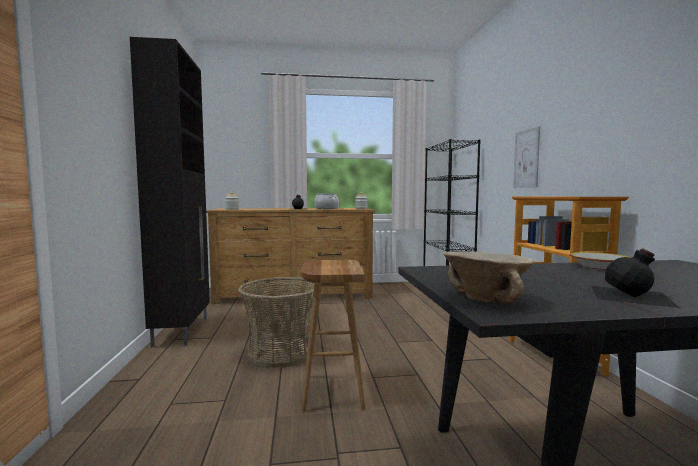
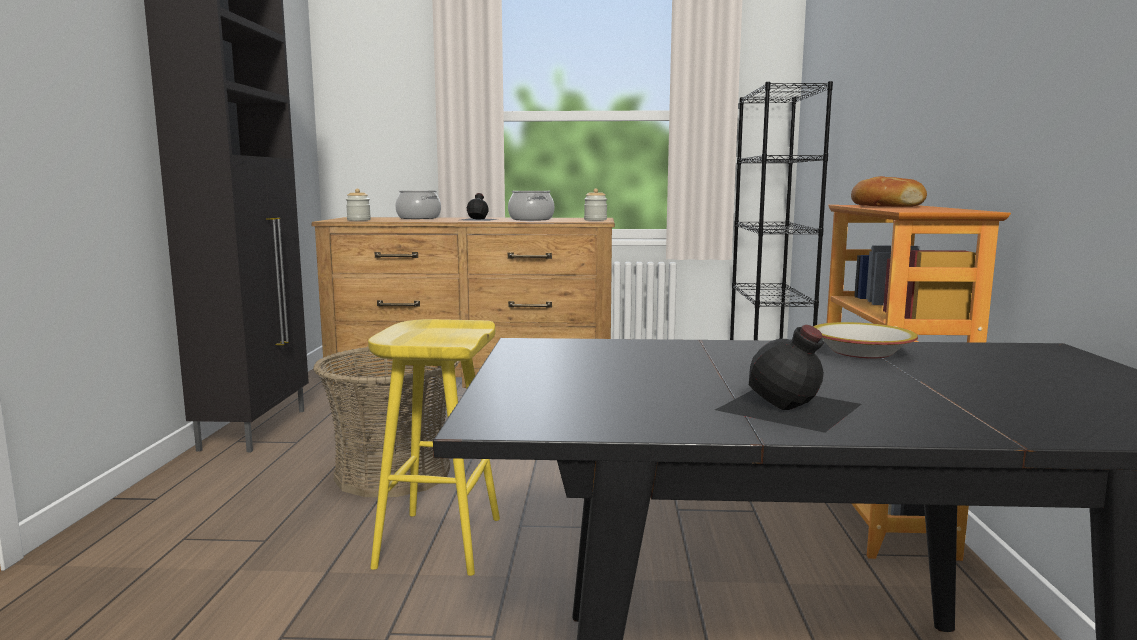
camera: 10 degrees right, 5 degrees up
brown stool [301,260,366,412] -> yellow stool [368,319,500,576]
beige bowl [443,251,534,304] -> none
picture [513,126,540,188] -> none
none -> cooking pot [395,190,441,219]
none -> bread [851,176,927,207]

